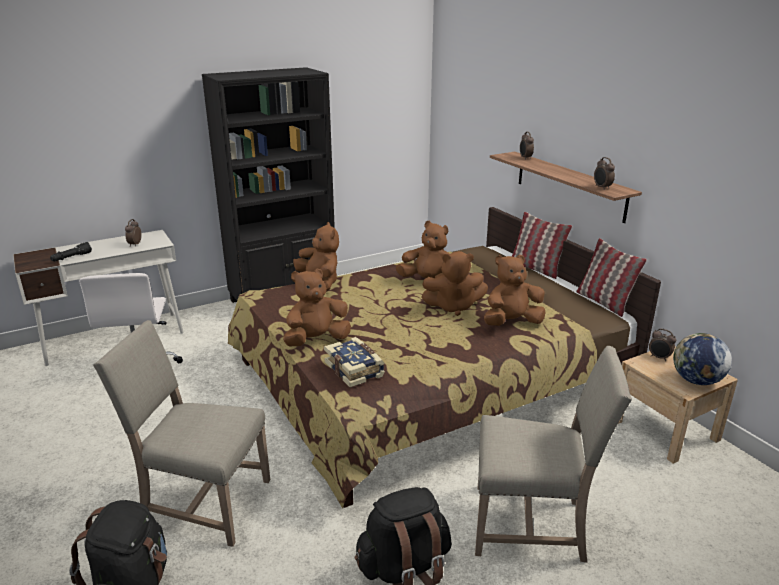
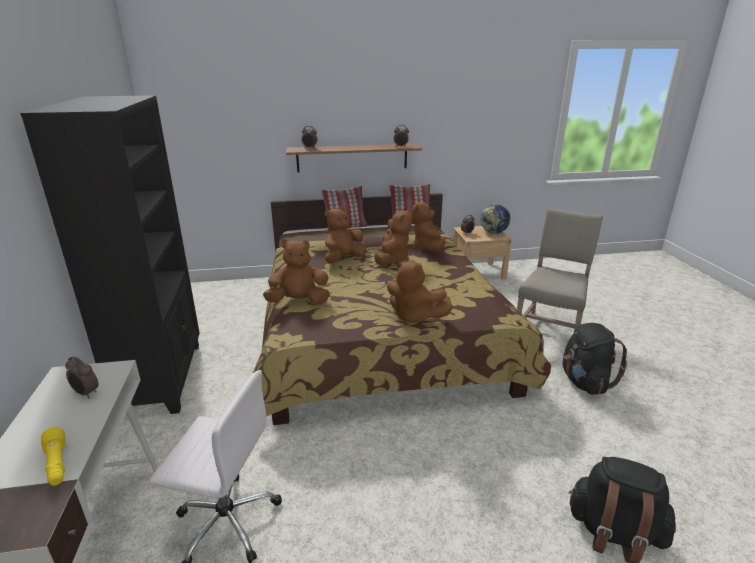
camera: 70 degrees left, 0 degrees up
black flashlight [50,242,92,261] -> yellow flashlight [41,427,66,486]
beige chair [93,320,270,547] -> none
brown plush toy [283,268,351,346] -> brown plush toy turned 45 degrees counterclockwise [387,261,453,326]
book [324,337,385,387] -> none

